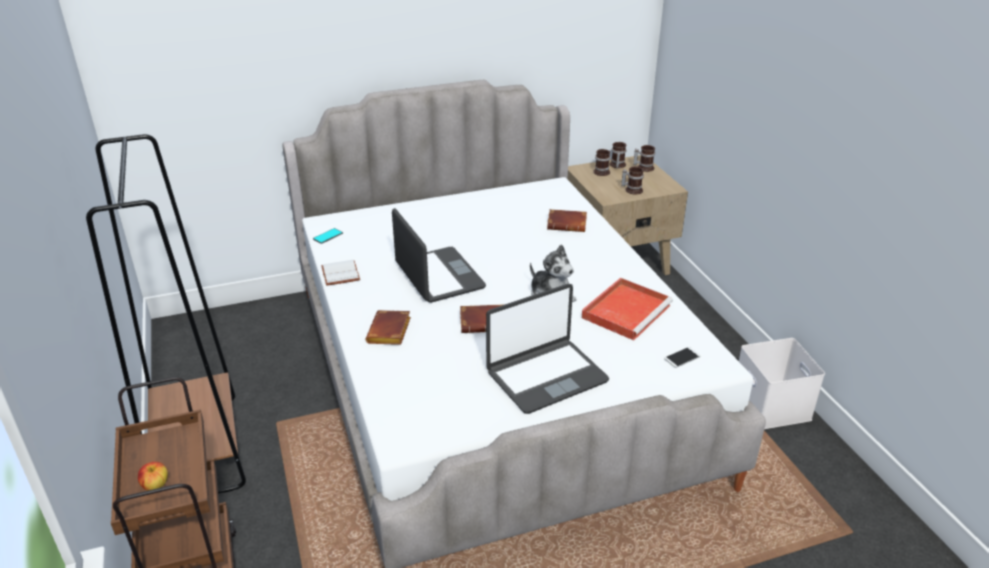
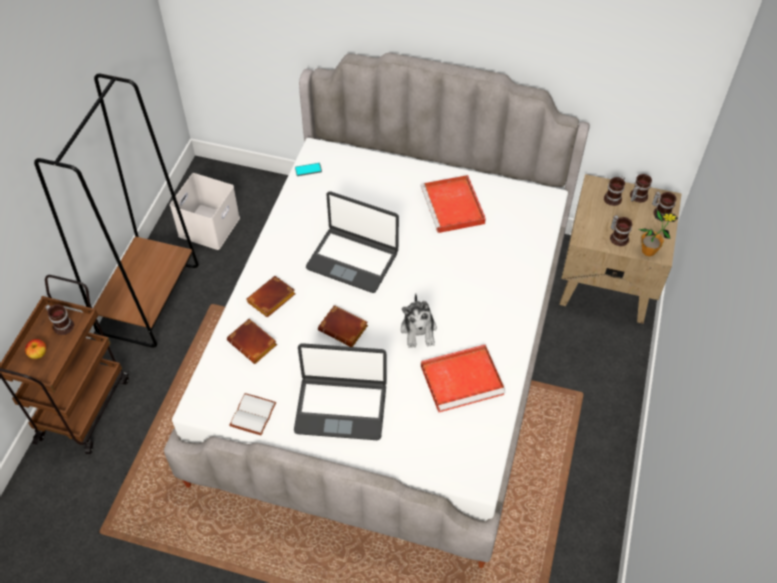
camera: 35 degrees right, 20 degrees up
white book [321,260,360,286] -> white book moved to [229,393,276,435]
laptop [392,208,486,303] -> laptop turned 105 degrees clockwise [306,191,399,293]
brown book [547,209,587,232] -> brown book moved to [227,319,277,364]
phone [664,347,700,368] -> none
white storage box [739,338,825,429] -> white storage box moved to [170,173,240,250]
none -> mug [45,304,74,335]
none -> red tray [420,175,486,233]
none -> potted plant [638,210,678,256]

